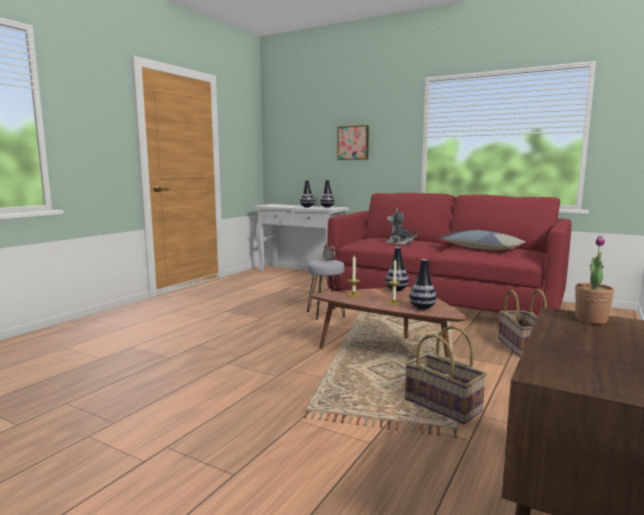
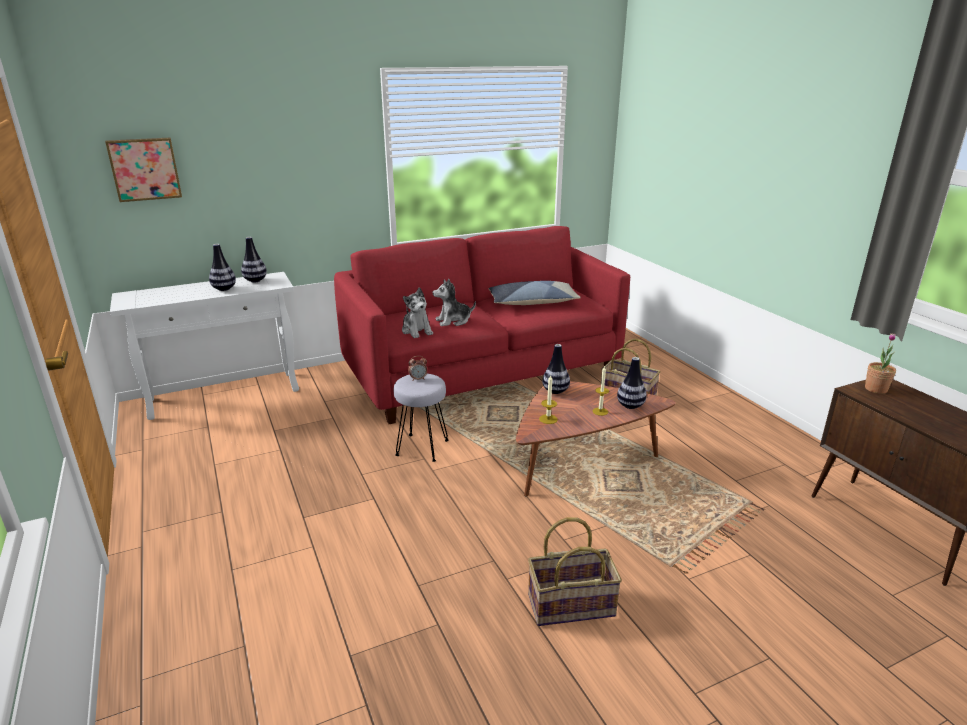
camera: 55 degrees left, 15 degrees up
picture [337,125,369,160] -> picture moved to [105,138,182,202]
basket [405,325,487,424] -> basket moved to [528,517,622,626]
none -> plush toy [402,287,433,338]

